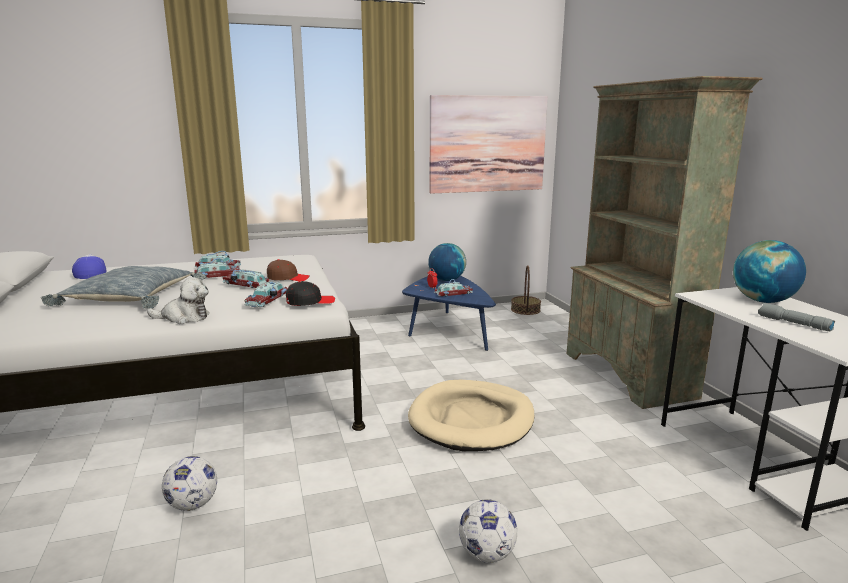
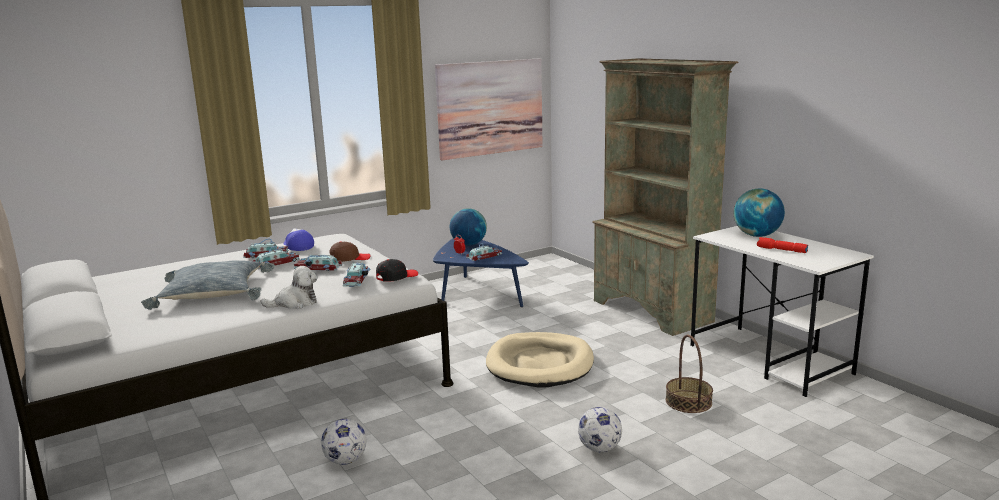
camera: 15 degrees left, 0 degrees up
cap [72,254,106,279] -> cap moved to [284,228,314,251]
basket [511,265,541,315] -> basket moved to [666,334,713,413]
grey flashlight [758,303,835,331] -> red flashlight [757,237,808,253]

